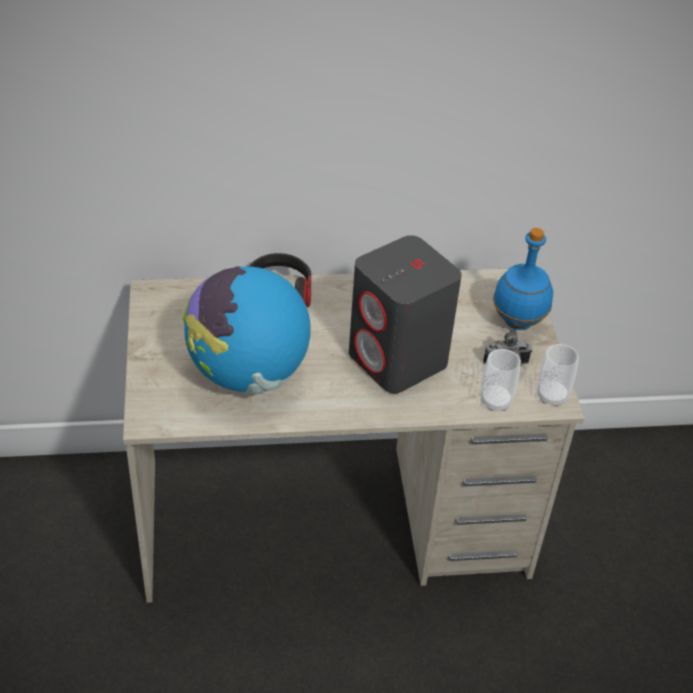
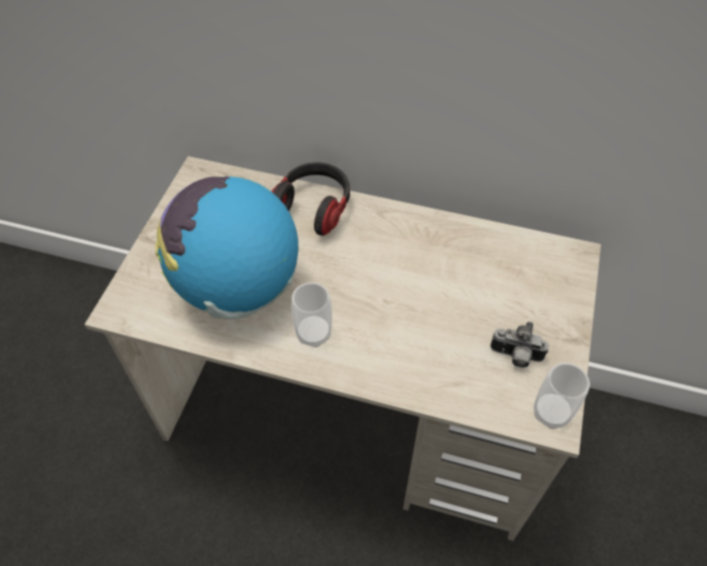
camera: 25 degrees right, 10 degrees up
grey speaker [349,235,462,393] -> none
cup [480,349,521,411] -> cup moved to [292,282,332,347]
blue bottle [493,228,553,330] -> none

